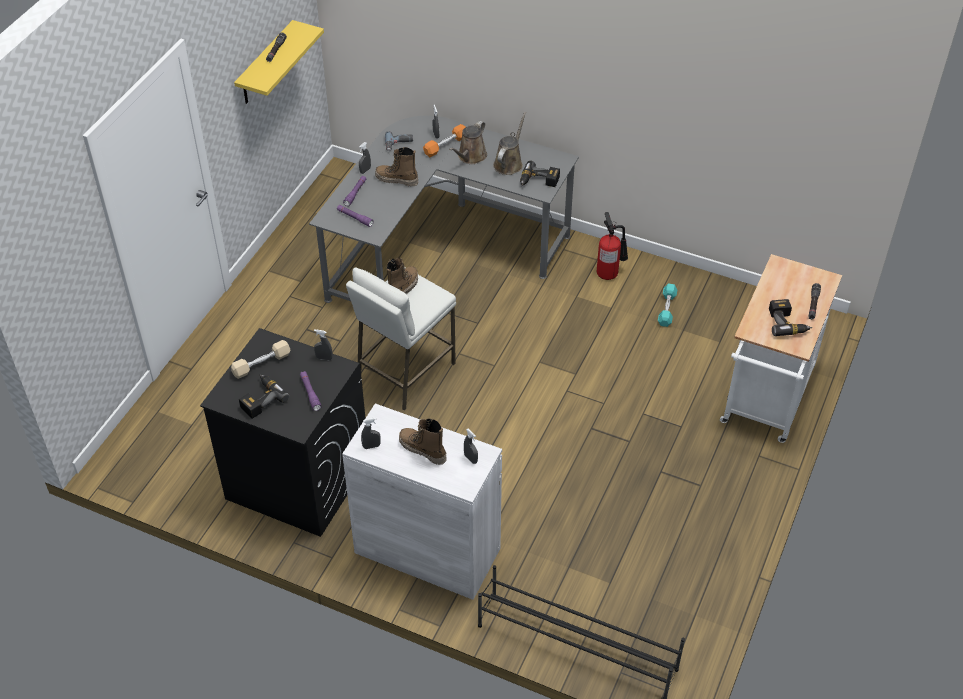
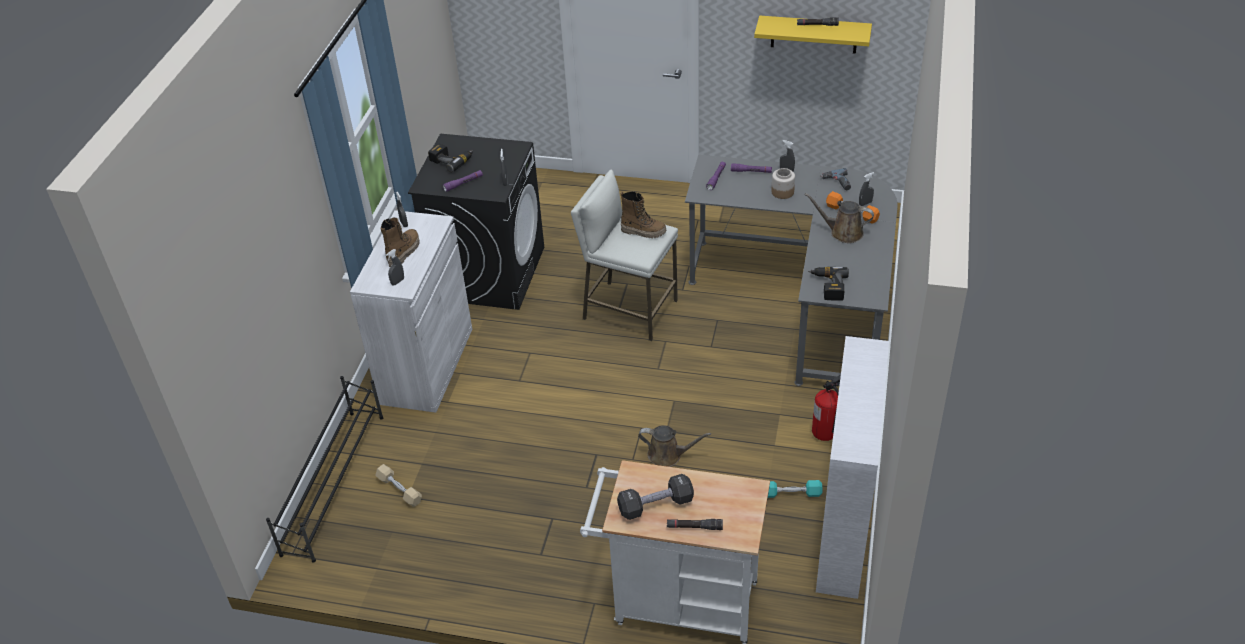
camera: 80 degrees right, 5 degrees down
beige dumbbell [231,340,291,379] -> beige dumbbell moved to [375,464,422,507]
boot [375,147,418,187] -> jar [771,168,795,199]
brown watering can [493,112,527,175] -> brown watering can moved to [638,425,711,467]
power drill [769,299,813,336] -> black dumbbell [617,474,694,520]
none -> white bookcase [816,336,889,599]

